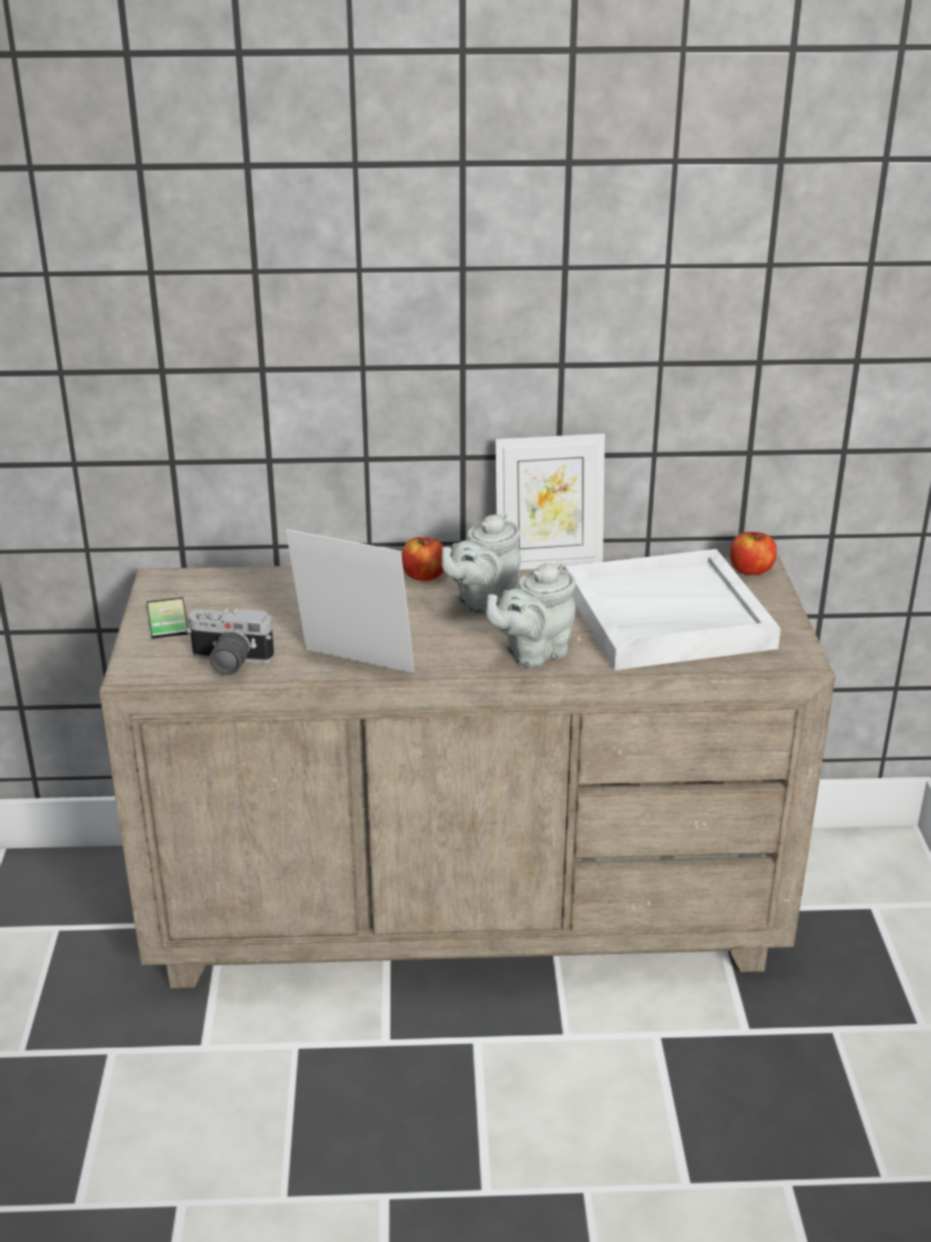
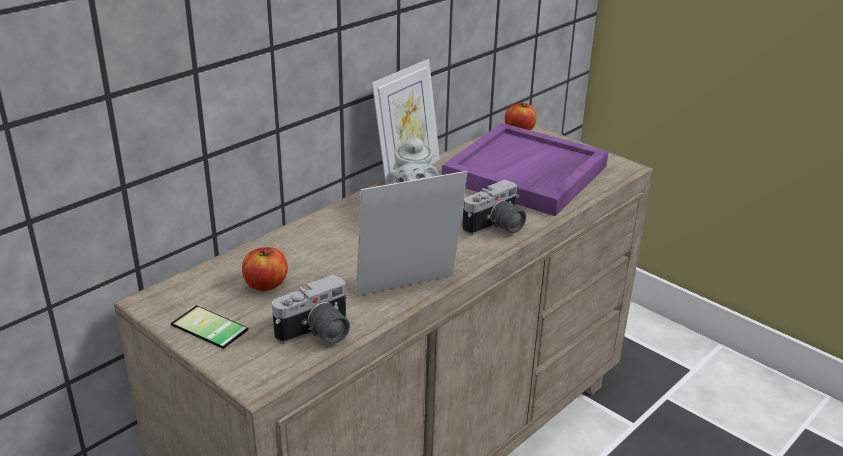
camera: 45 degrees left, 0 degrees up
apple [401,537,444,581] -> apple moved to [242,247,288,291]
grey teapot [486,561,576,667] -> camera [462,179,526,235]
white tray [565,549,781,670] -> purple tray [442,123,609,216]

